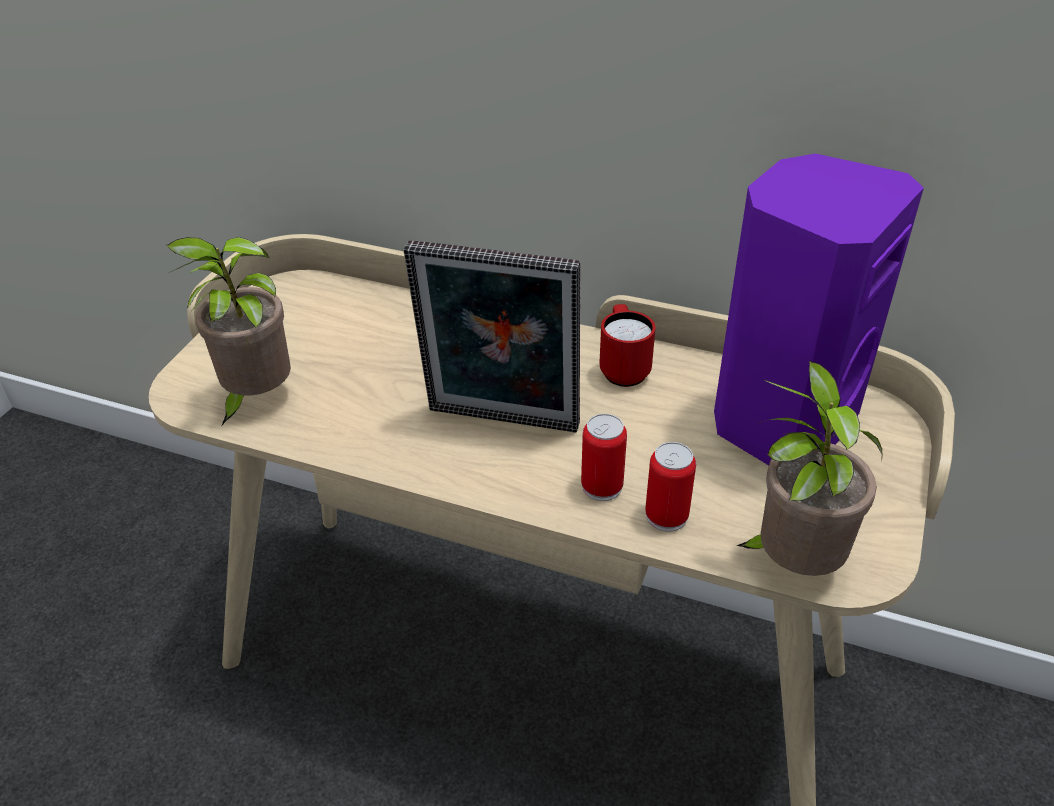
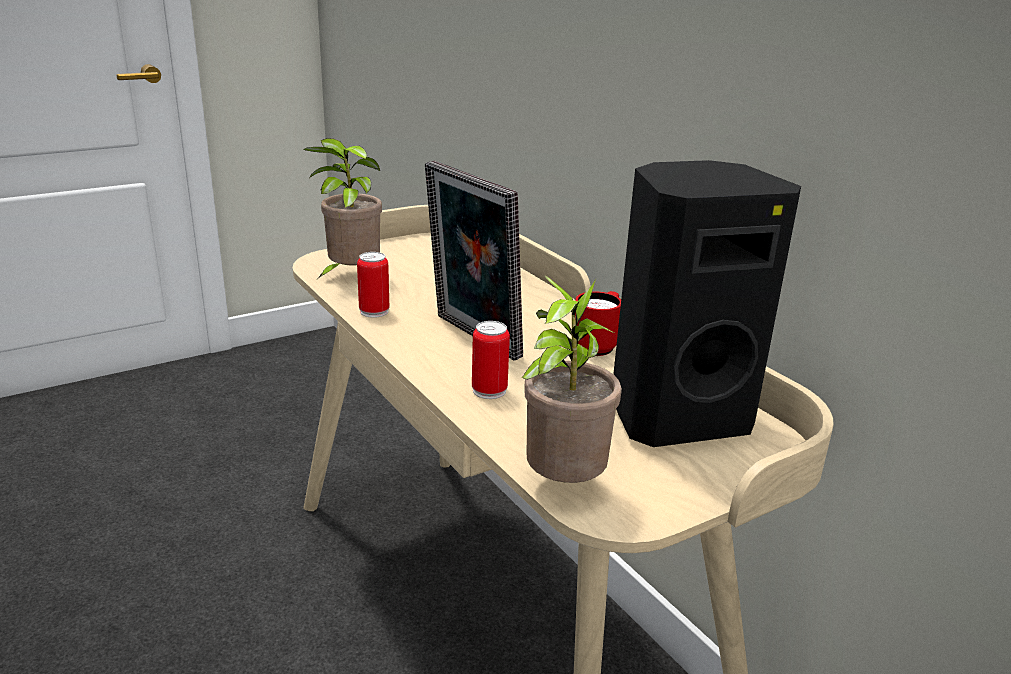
camera: 35 degrees right, 15 degrees down
can [645,442,696,532] -> can moved to [357,252,389,318]
purple speaker [714,154,924,465] -> black speaker [613,160,801,447]

